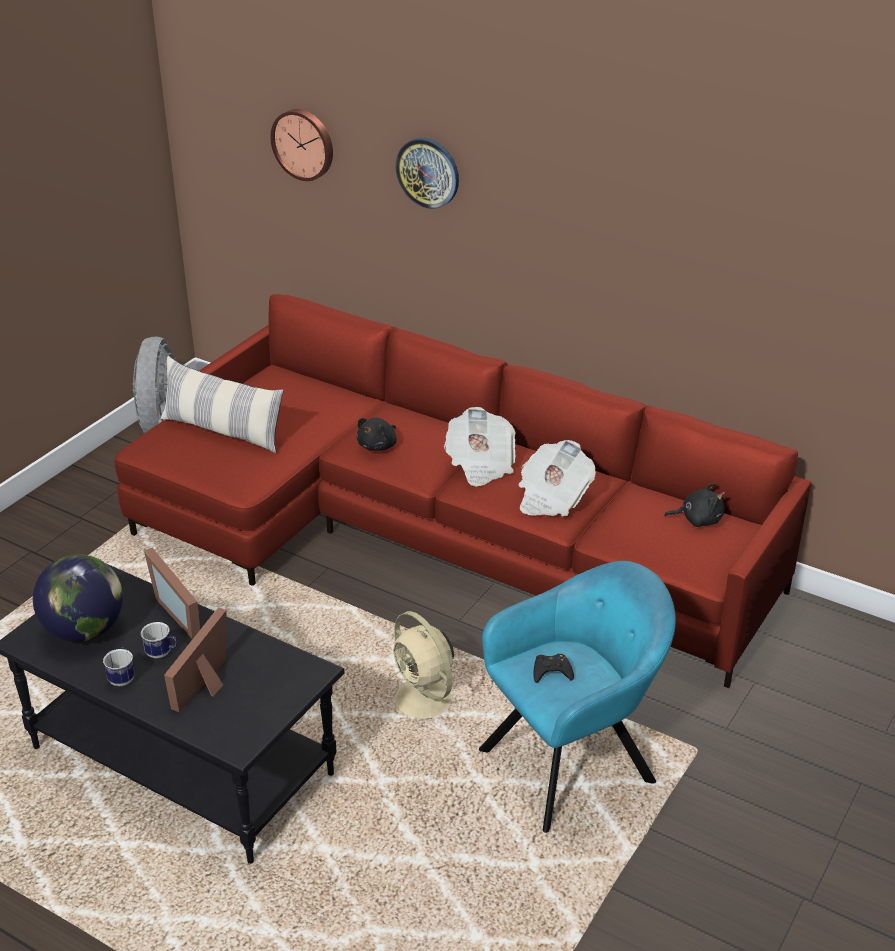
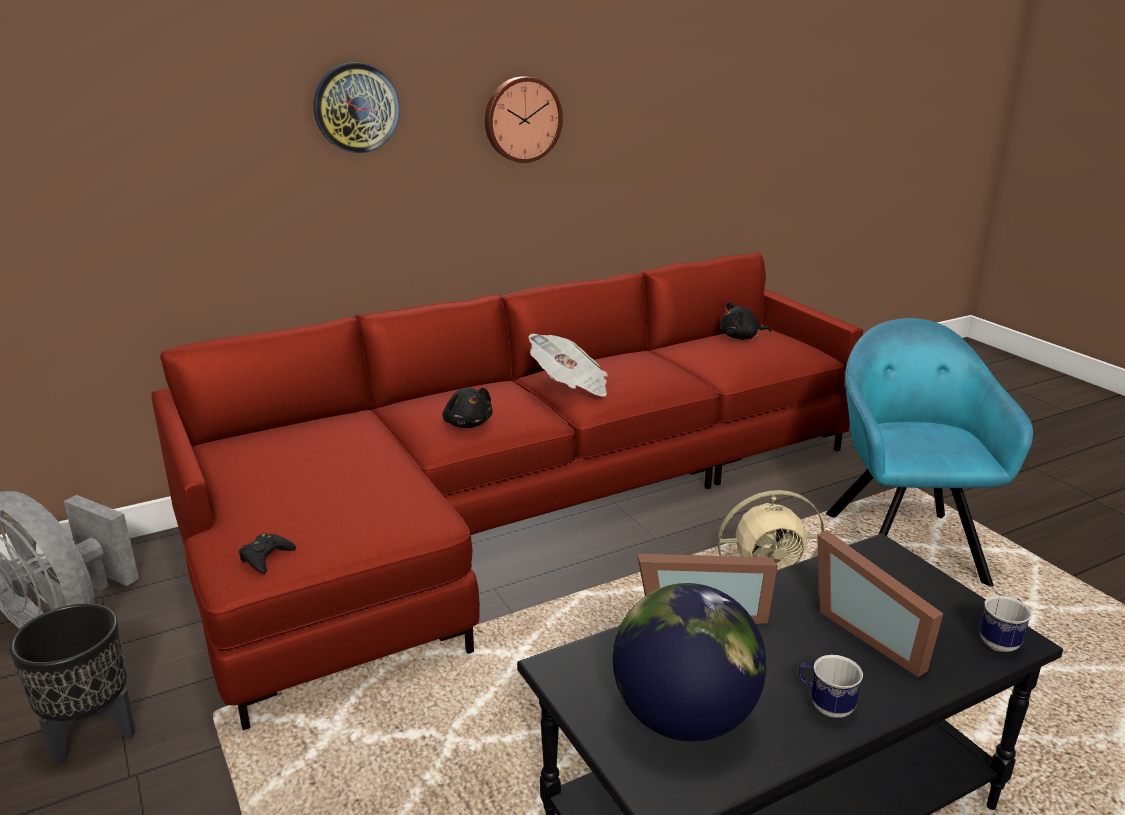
camera: 60 degrees left, 10 degrees down
mug [141,622,177,659] -> mug moved to [980,595,1032,652]
pillow [161,356,284,453] -> none
wall clock [270,109,333,181] -> wall clock moved to [485,76,563,163]
newspaper [519,440,596,517] -> none
black game controller [533,654,574,683] -> black game controller moved to [239,533,296,574]
black plush toy [664,483,725,527] -> black plush toy turned 135 degrees counterclockwise [720,302,771,340]
none -> black planter [9,603,135,765]

